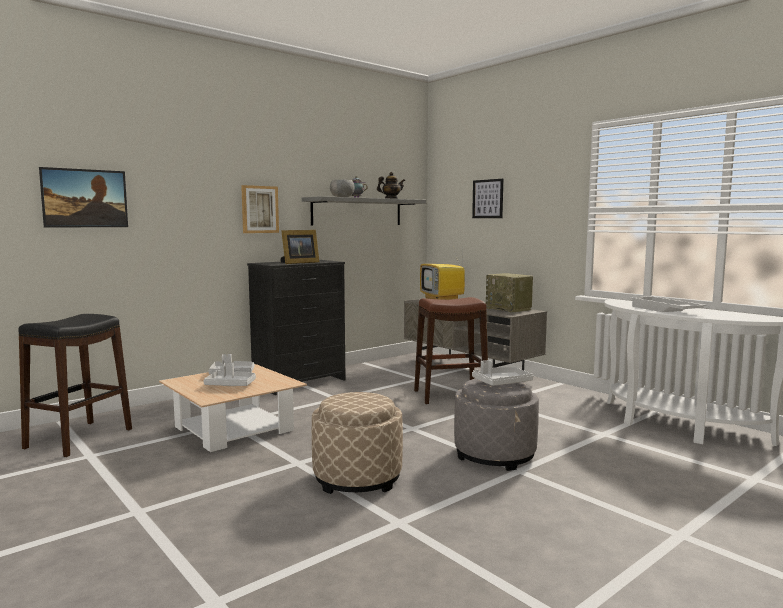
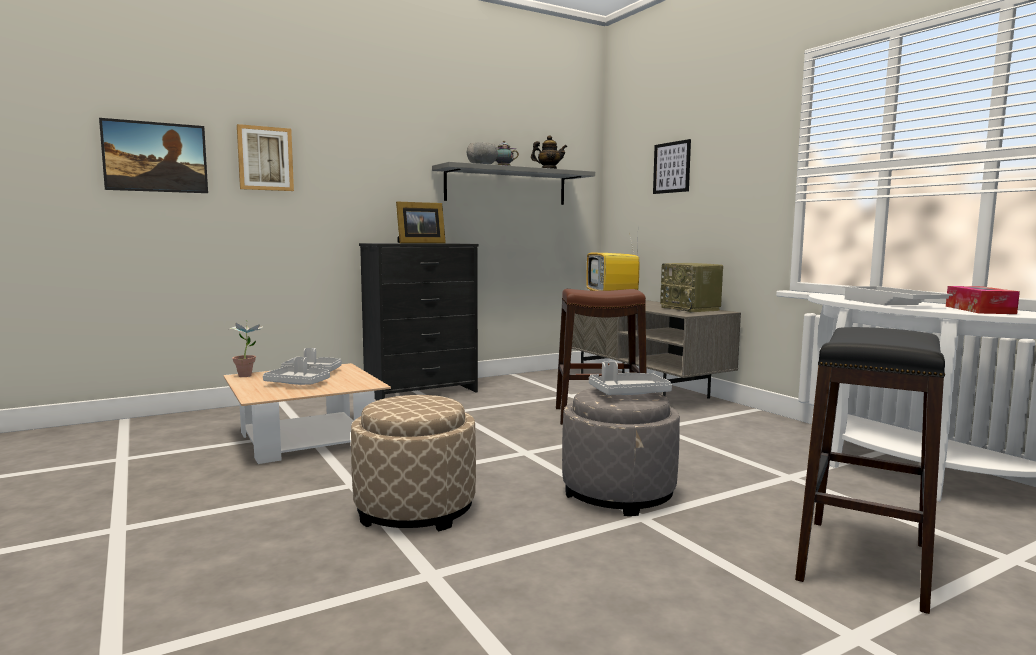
camera: 10 degrees right, 0 degrees up
black stool [18,314,132,457] -> black stool moved to [795,327,945,614]
picture [241,185,279,233] -> picture moved to [237,124,294,191]
none -> potted plant [229,320,263,377]
none -> tissue box [946,286,1020,314]

